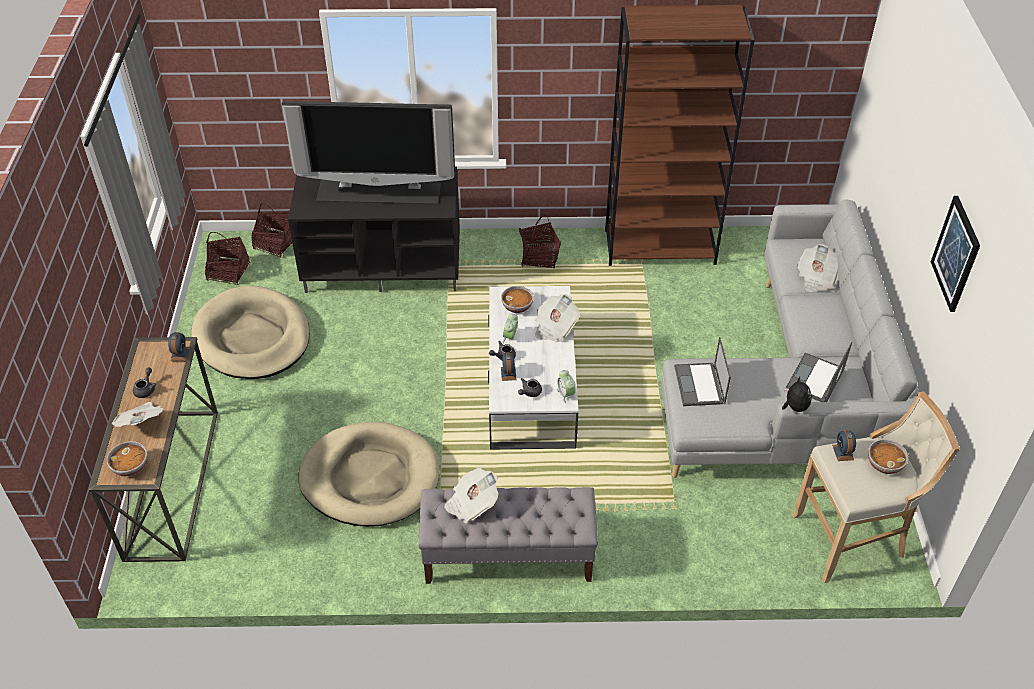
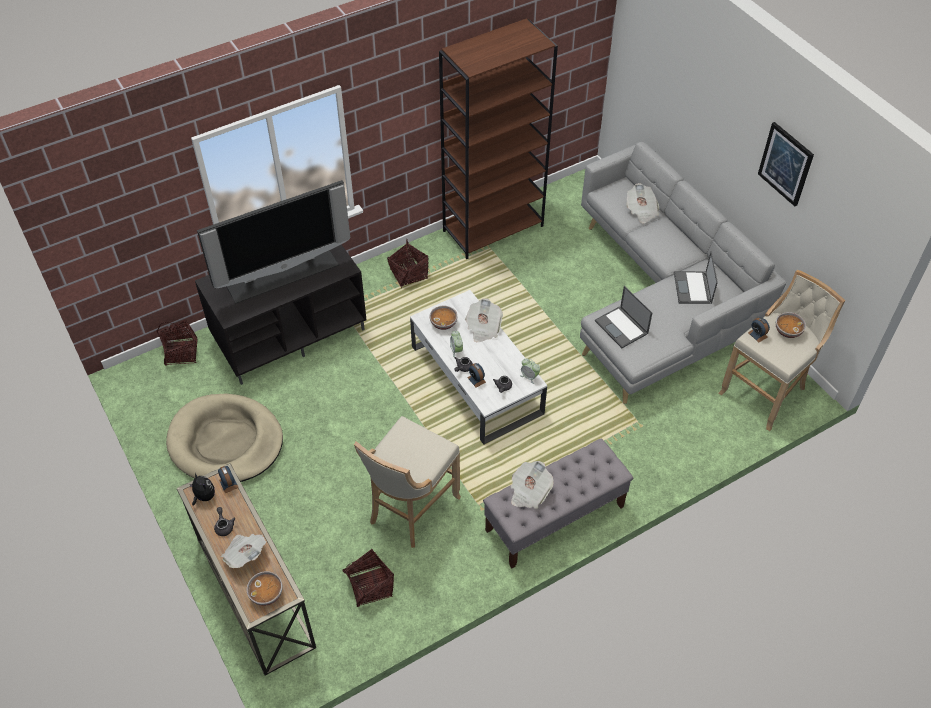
camera: 30 degrees left, 5 degrees up
basket [205,232,250,285] -> basket moved to [343,549,394,607]
beige dog bed [298,422,439,527] -> beige stool [354,416,461,548]
plush toy [782,377,812,412] -> plush toy moved to [190,473,215,506]

